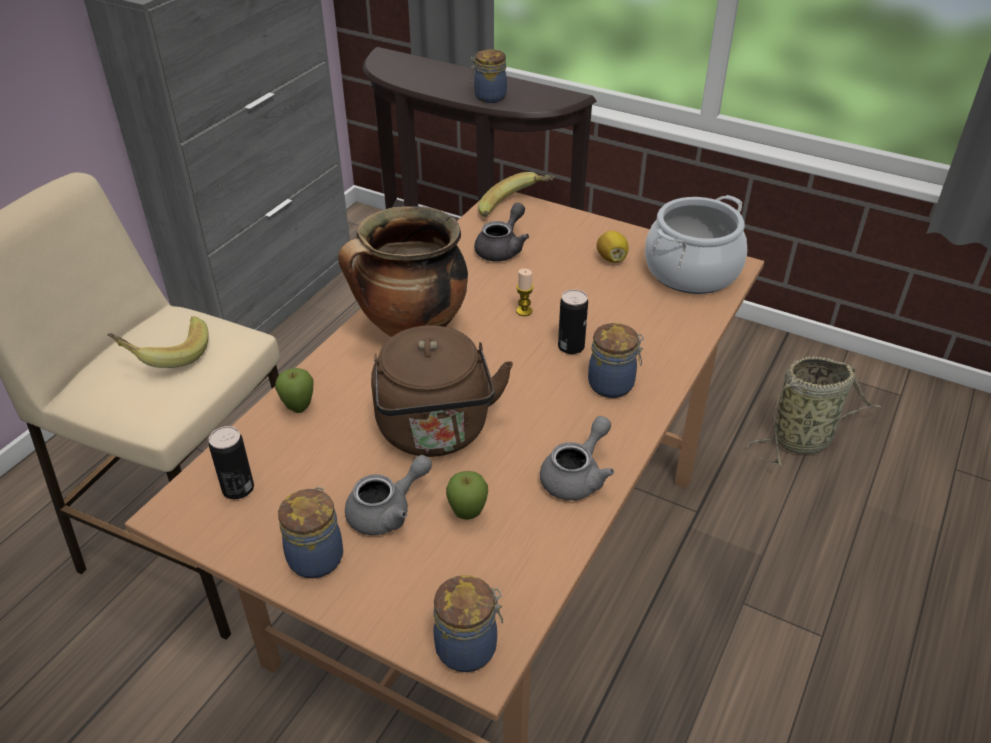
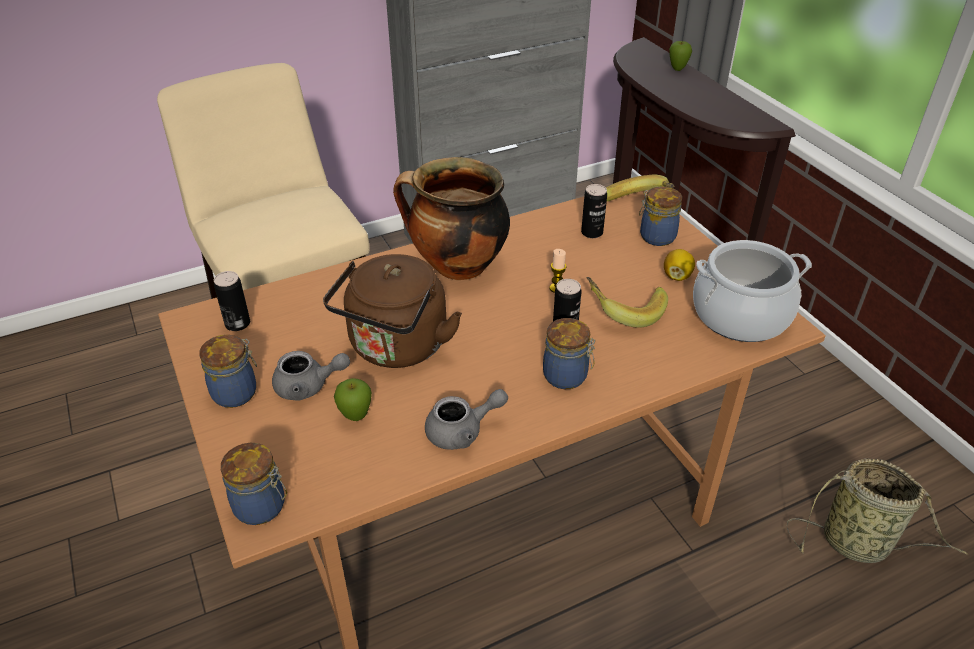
camera: 35 degrees right, 0 degrees up
banana [108,316,208,368] -> banana moved to [586,277,668,328]
apple [275,368,314,413] -> apple moved to [669,41,692,71]
jar [470,49,507,103] -> jar moved to [639,187,682,246]
grey teapot [474,203,529,261] -> can [581,184,607,238]

